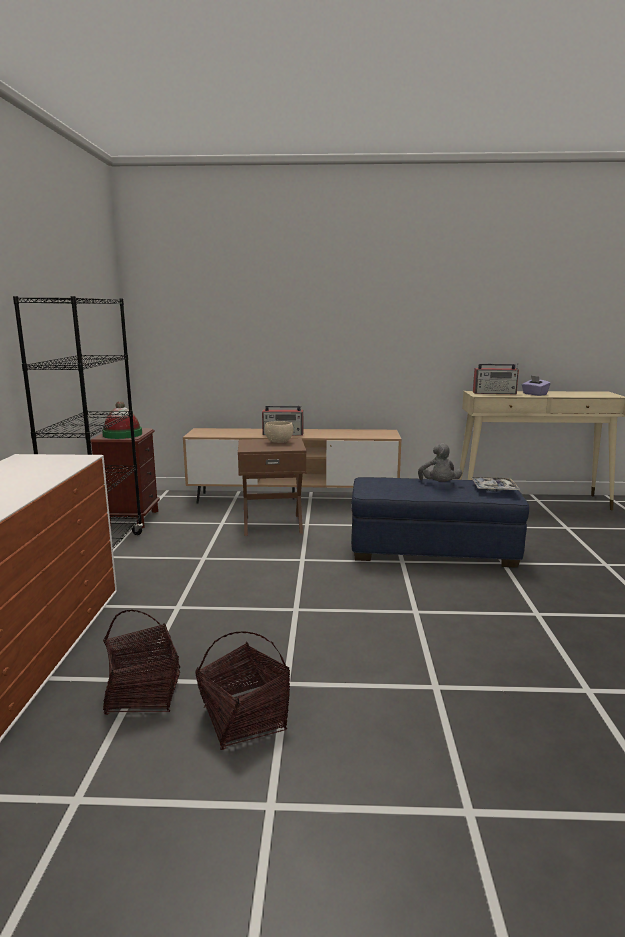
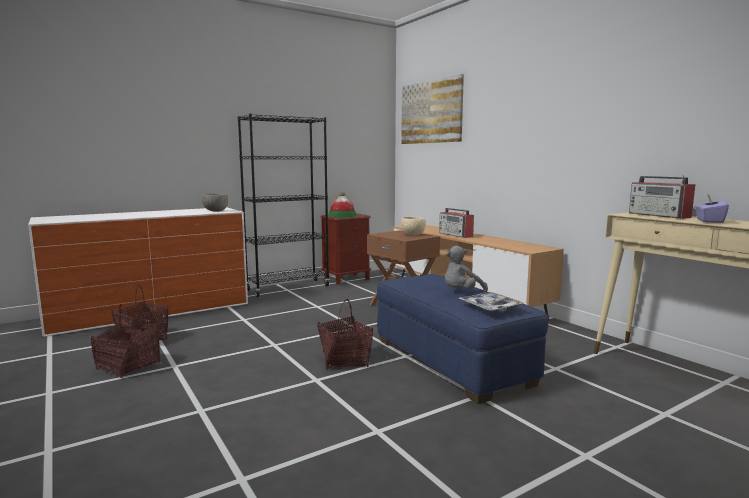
camera: 55 degrees right, 5 degrees down
none -> grey bowl [202,194,228,212]
none -> basket [317,299,373,369]
none -> picture [401,74,464,144]

